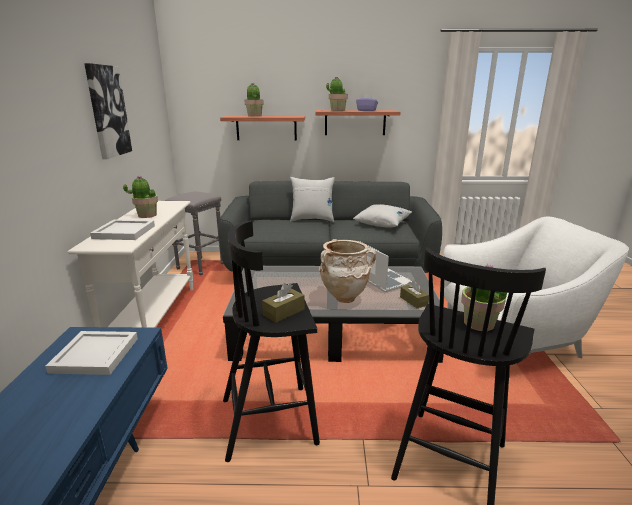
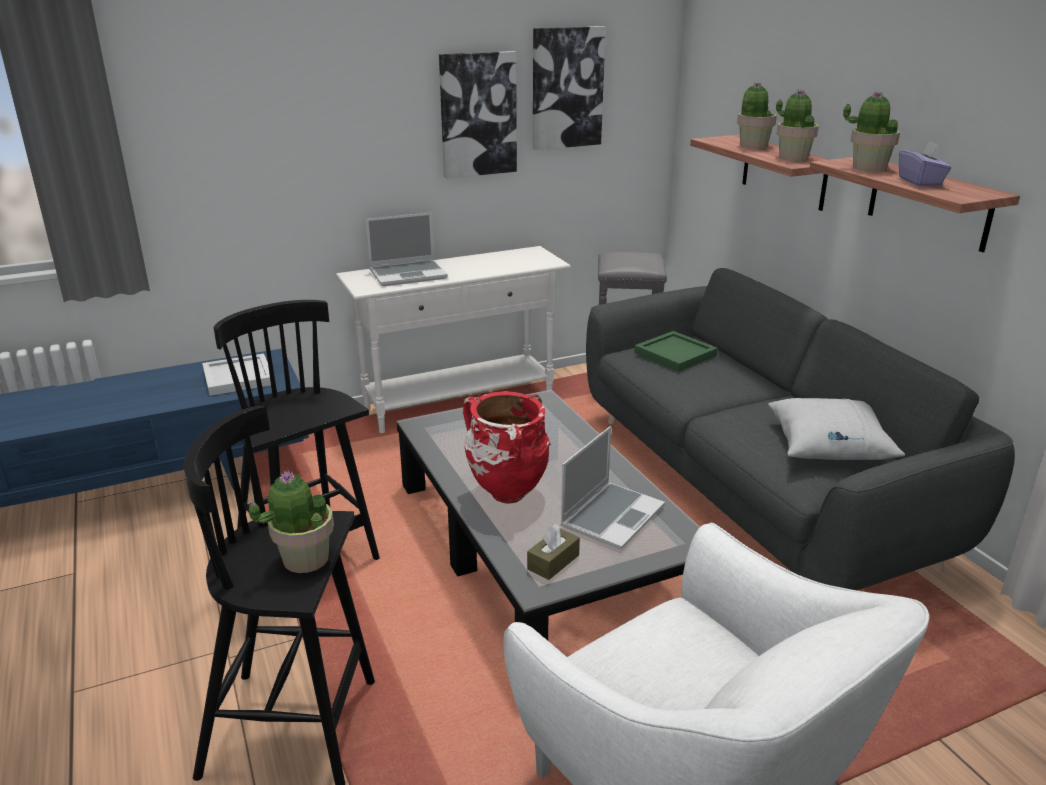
camera: 65 degrees right, 5 degrees up
white tray [90,220,155,240] -> laptop [366,212,448,286]
potted plant [123,176,158,218] -> potted plant moved to [776,90,819,161]
brown tissue box [262,283,305,323] -> none
grey pillow [290,177,335,222] -> none
beige vase [319,239,376,303] -> red vase [463,391,551,504]
none -> picture [533,26,606,150]
none -> green tray [634,331,718,372]

